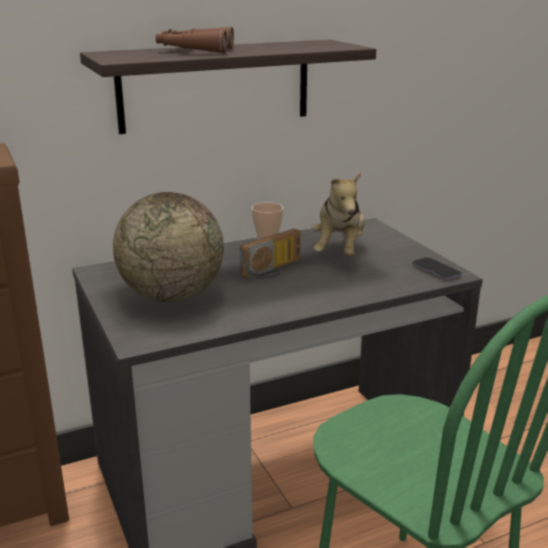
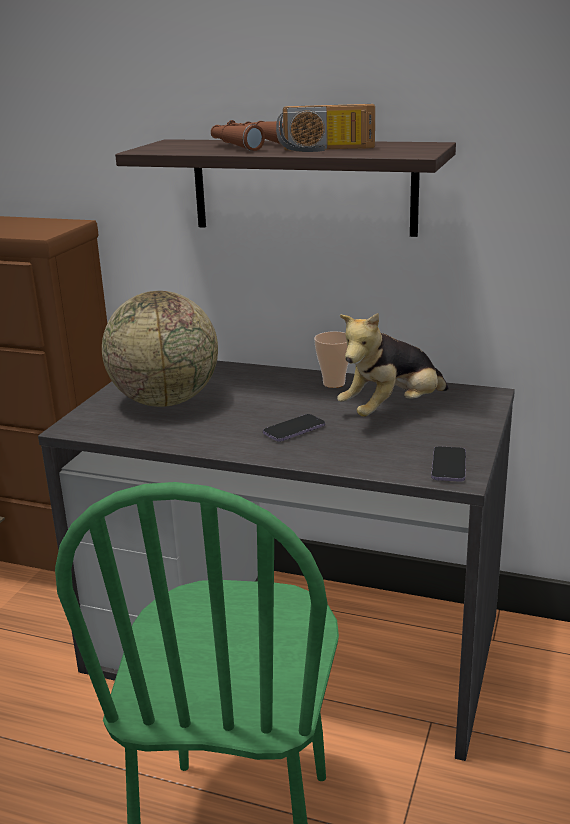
camera: 45 degrees right, 0 degrees up
radio [240,229,301,279] -> radio moved to [276,104,375,152]
none -> phone [263,414,325,441]

